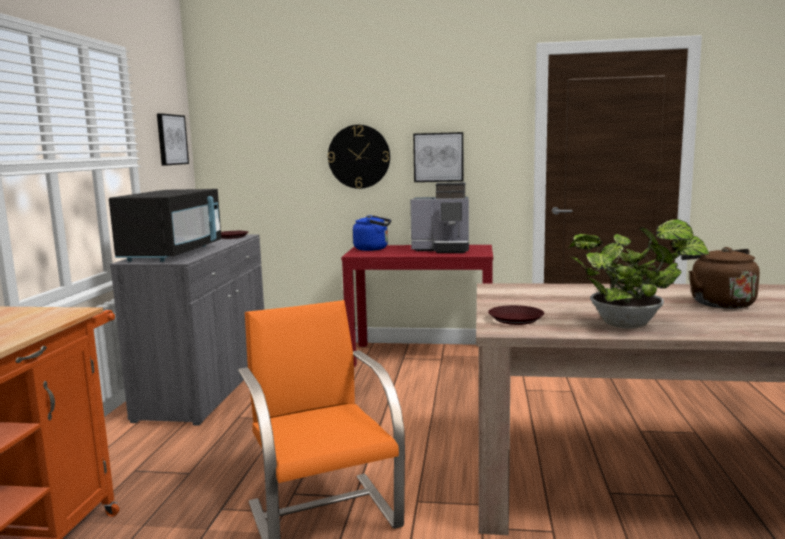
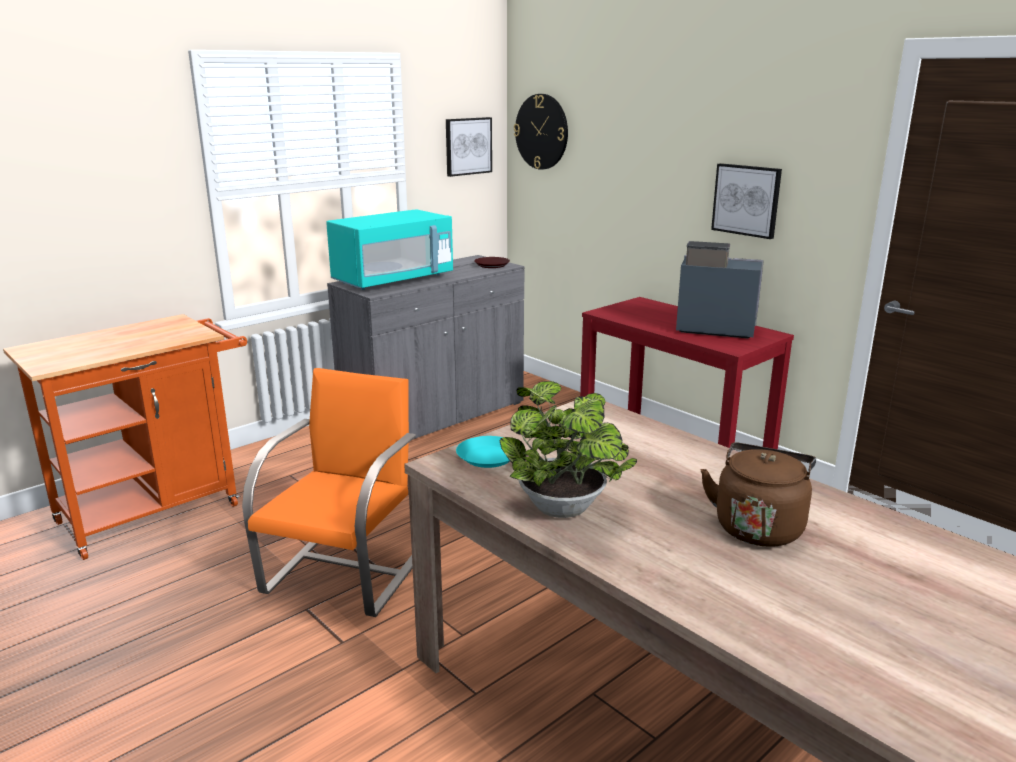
camera: 40 degrees right, 10 degrees up
black microwave [109,189,222,262] -> turquoise microwave [326,209,453,290]
wall clock [328,125,390,189] -> wall clock moved to [514,94,568,170]
blue kettle [353,215,391,251] -> none
coffee machine [410,182,469,253] -> coffee machine turned 150 degrees clockwise [676,241,764,338]
brown plate [488,305,544,325] -> turquoise plate [456,436,510,468]

